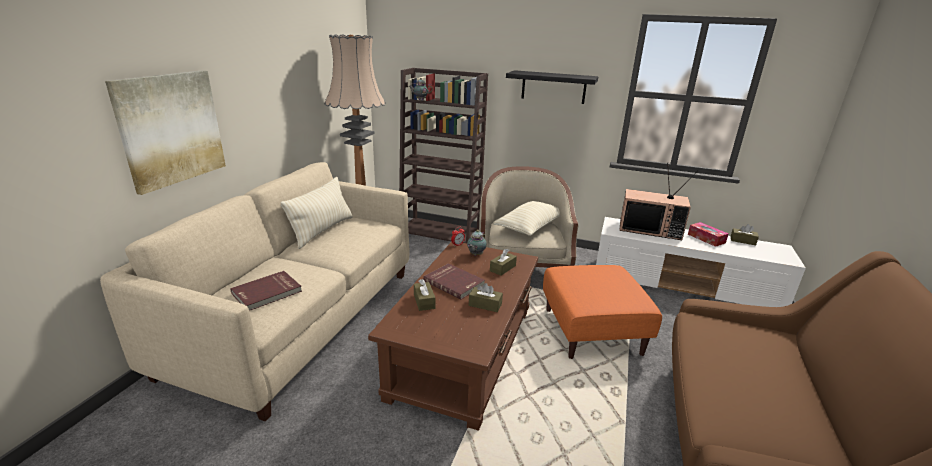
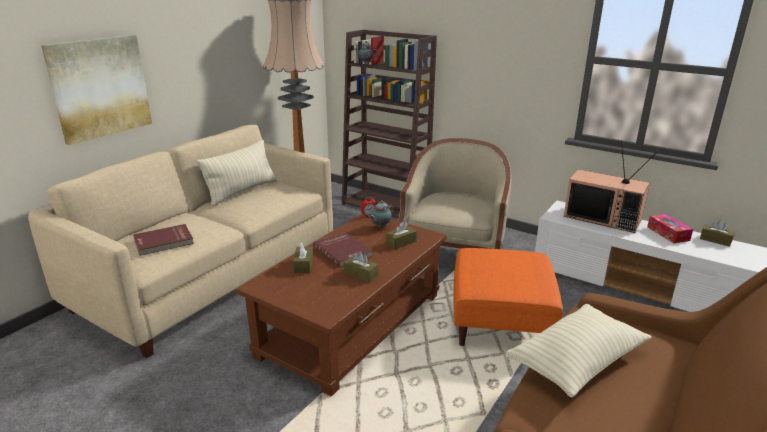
camera: 15 degrees right, 0 degrees up
beige pillow [494,201,560,236] -> beige pillow moved to [505,304,652,398]
black shelf [506,70,598,104] -> none

